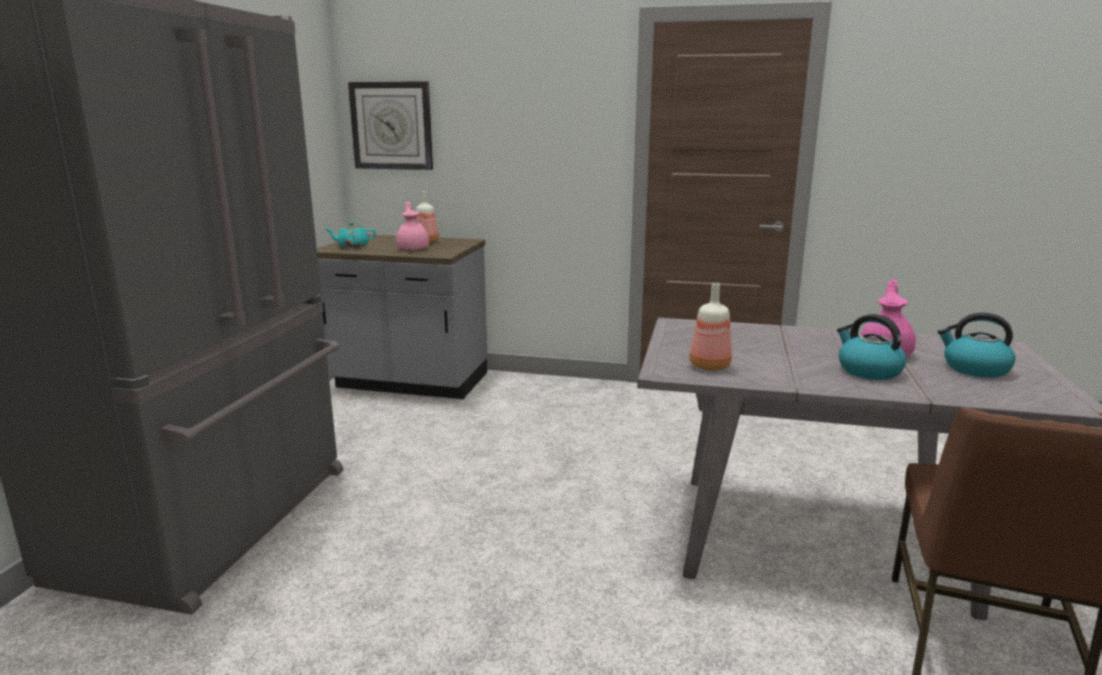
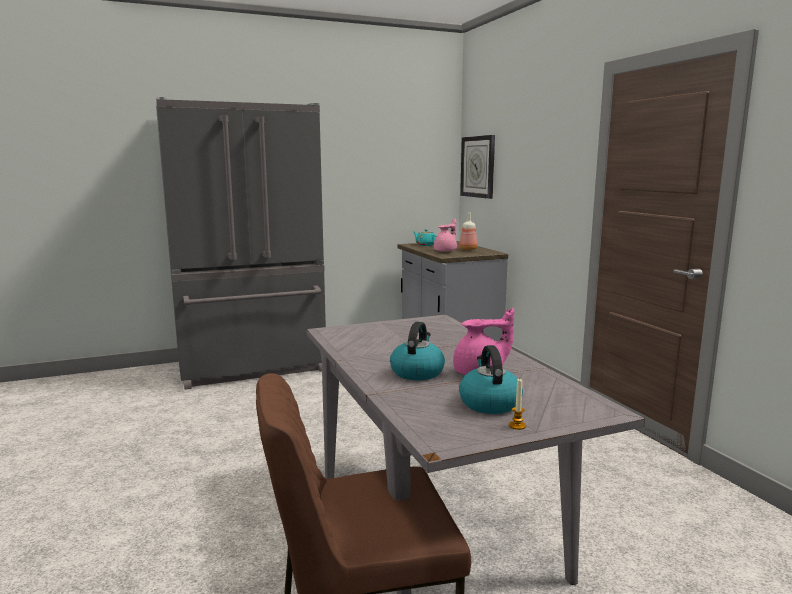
camera: 55 degrees right, 5 degrees down
bottle [689,283,732,371] -> none
none -> candle [509,379,526,430]

